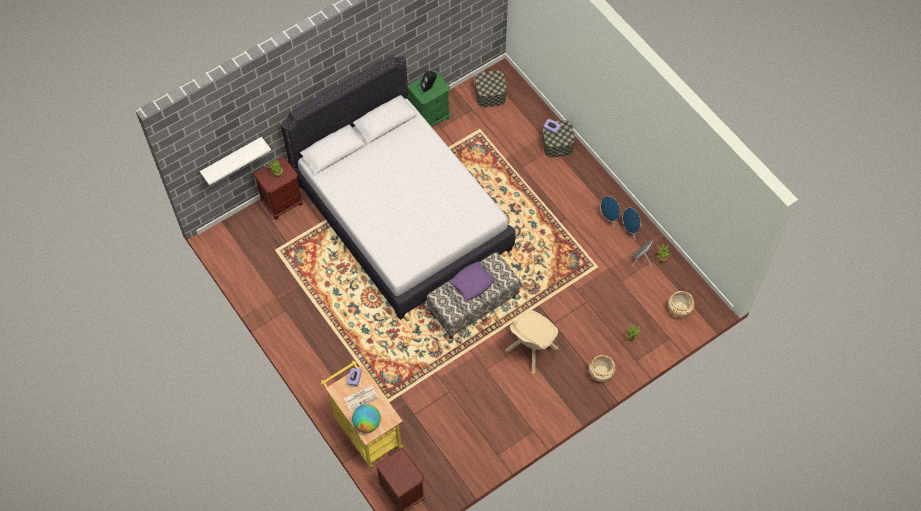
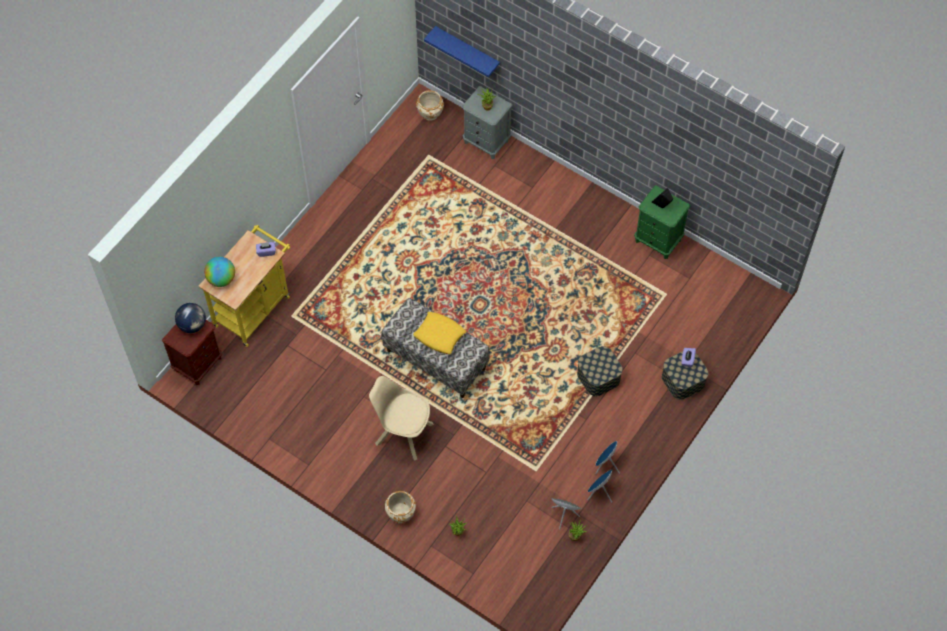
camera: 70 degrees right, 0 degrees up
white shelf [200,137,271,185] -> blue shelf [424,26,500,77]
brown nightstand [253,156,303,220] -> grey nightstand [462,86,512,159]
white bed [281,55,515,320] -> none
newspaper [344,385,379,411] -> none
purple pillow [450,261,495,301] -> yellow pillow [413,312,466,354]
storage box [475,70,507,107] -> storage box moved to [577,346,623,396]
beige planter [669,291,695,318] -> beige planter moved to [416,90,444,121]
none -> globe [175,303,206,333]

